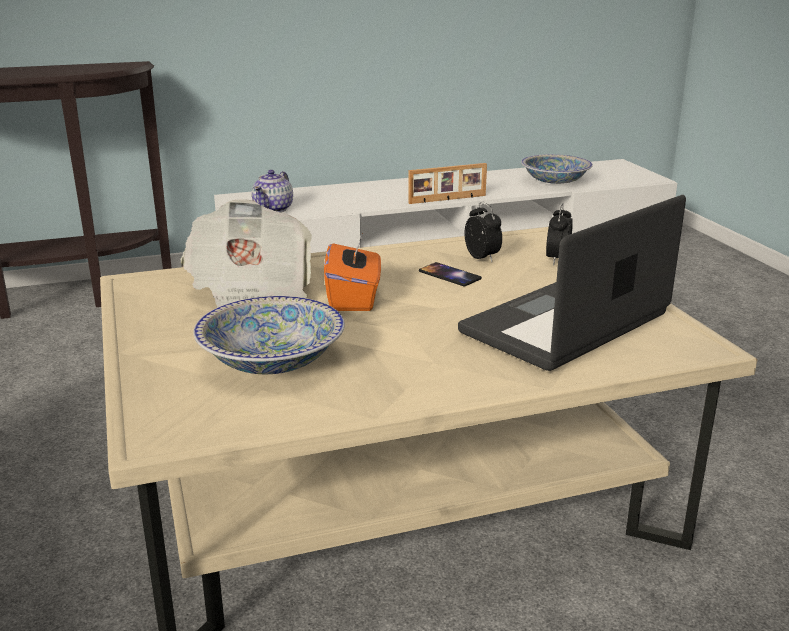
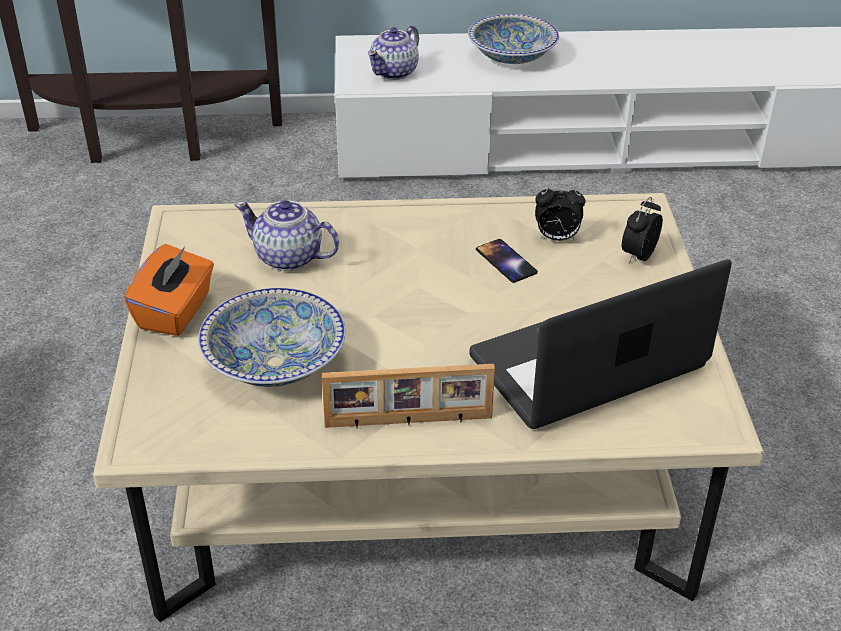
camera: 15 degrees right, 15 degrees up
newspaper [180,199,312,308] -> teapot [235,200,339,271]
orange tissue box [324,232,381,311] -> orange tissue box moved to [124,244,214,336]
picture frame [408,163,487,204] -> picture frame moved to [322,364,495,428]
alarm clock [464,201,502,262] -> alarm clock turned 105 degrees clockwise [535,184,585,241]
bowl [521,154,593,184] -> bowl moved to [468,14,559,64]

